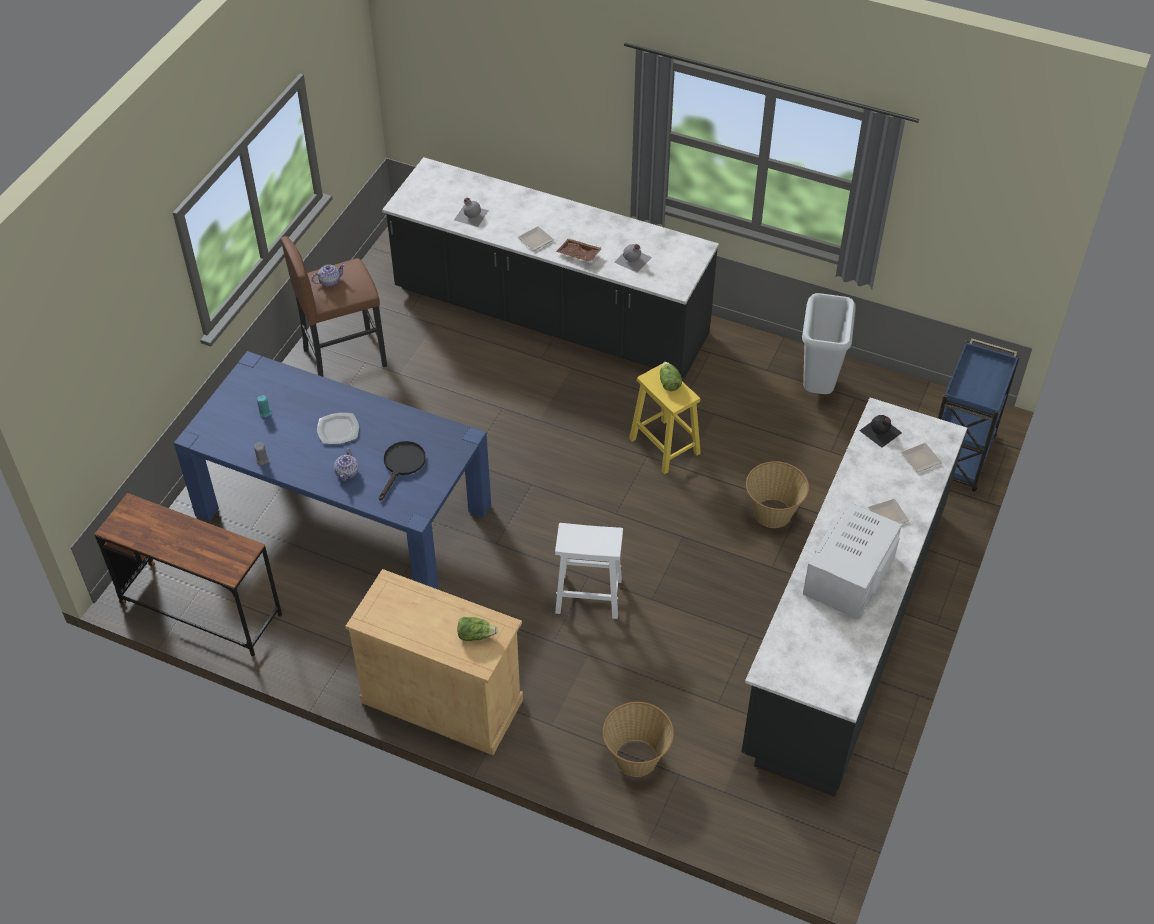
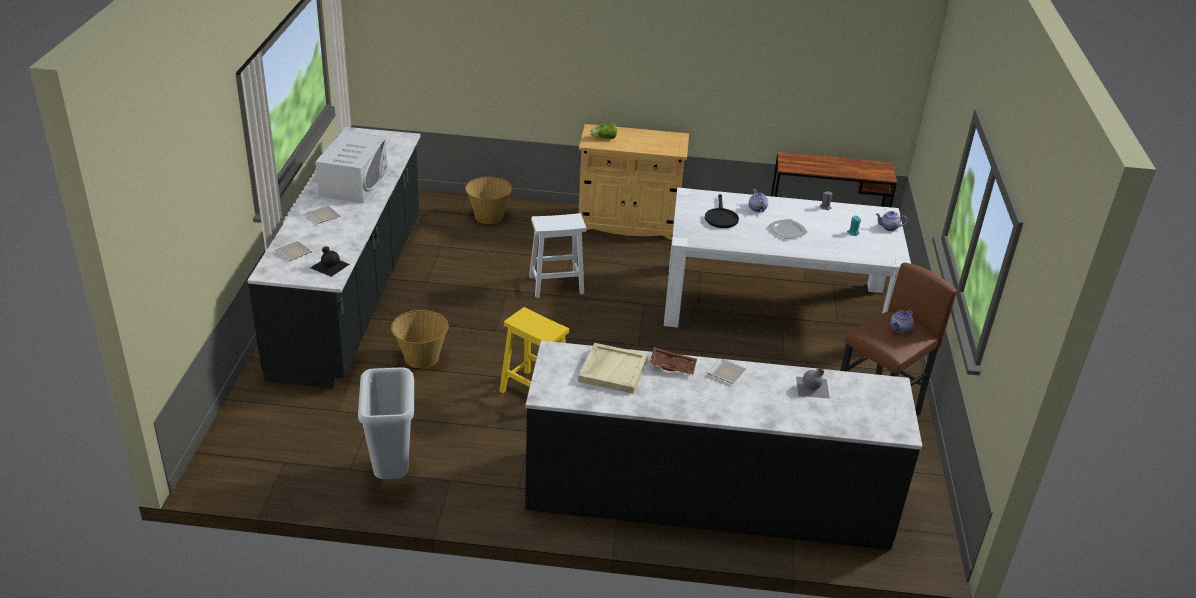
camera: 160 degrees right, 15 degrees down
blue dining table [174,351,491,590] -> white dining table [664,188,911,328]
grey bottle [614,244,652,273] -> beige tray [578,343,648,394]
lettuce [660,362,682,391] -> none
blue cart [938,338,1020,492] -> none
none -> teapot [876,211,908,231]

